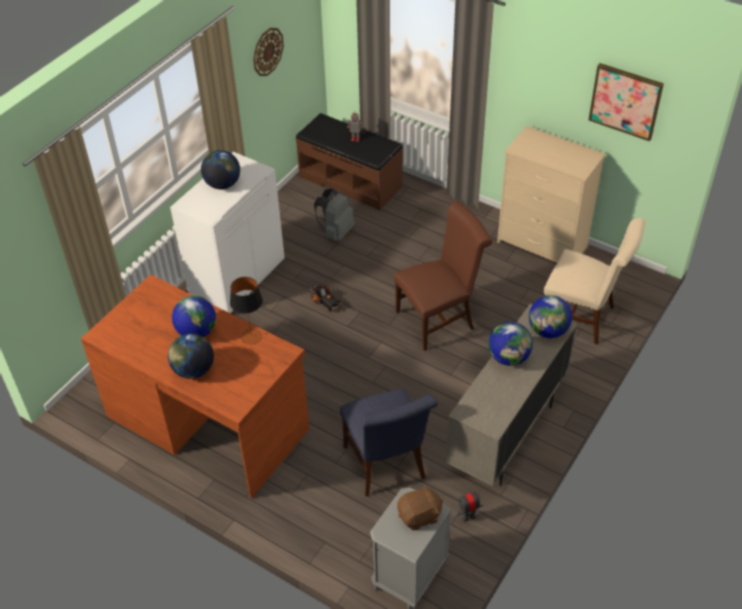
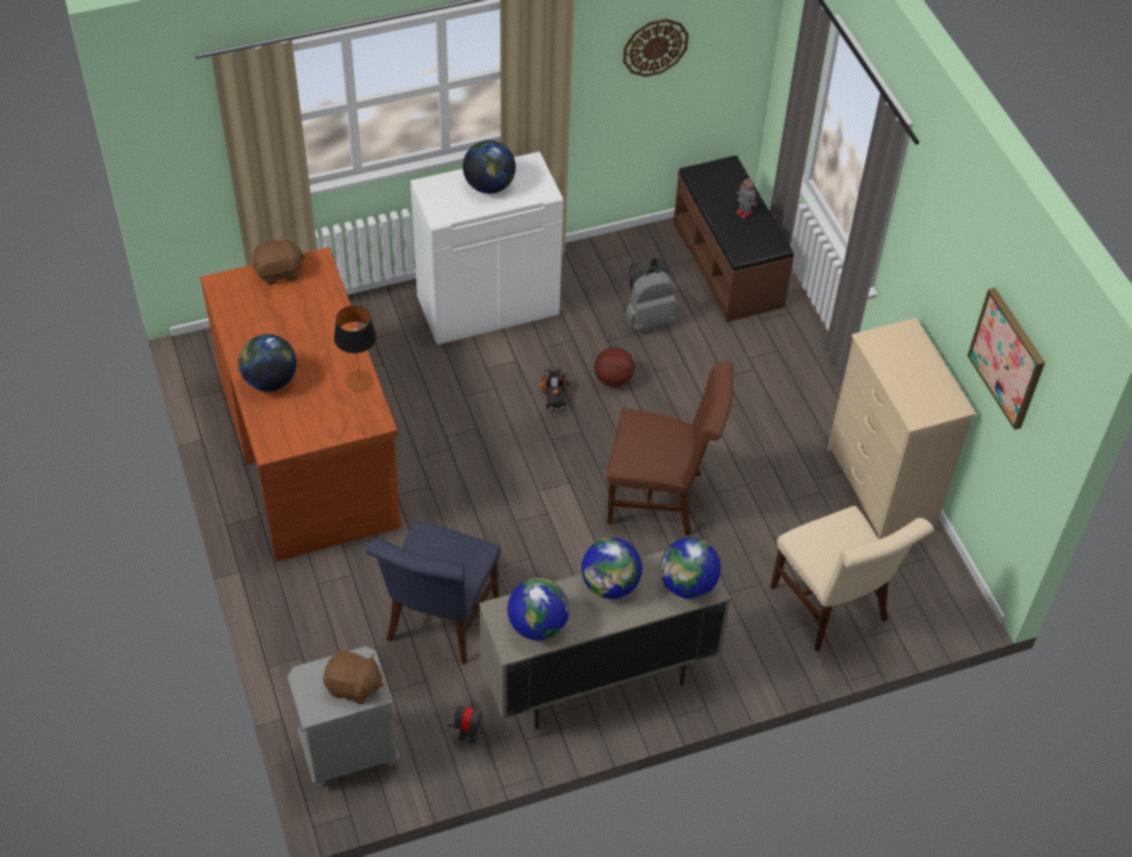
camera: 35 degrees right, 5 degrees up
globe [172,296,216,337] -> globe moved to [507,578,569,640]
none -> brown plush toy [253,235,306,285]
none -> basketball [594,347,634,387]

